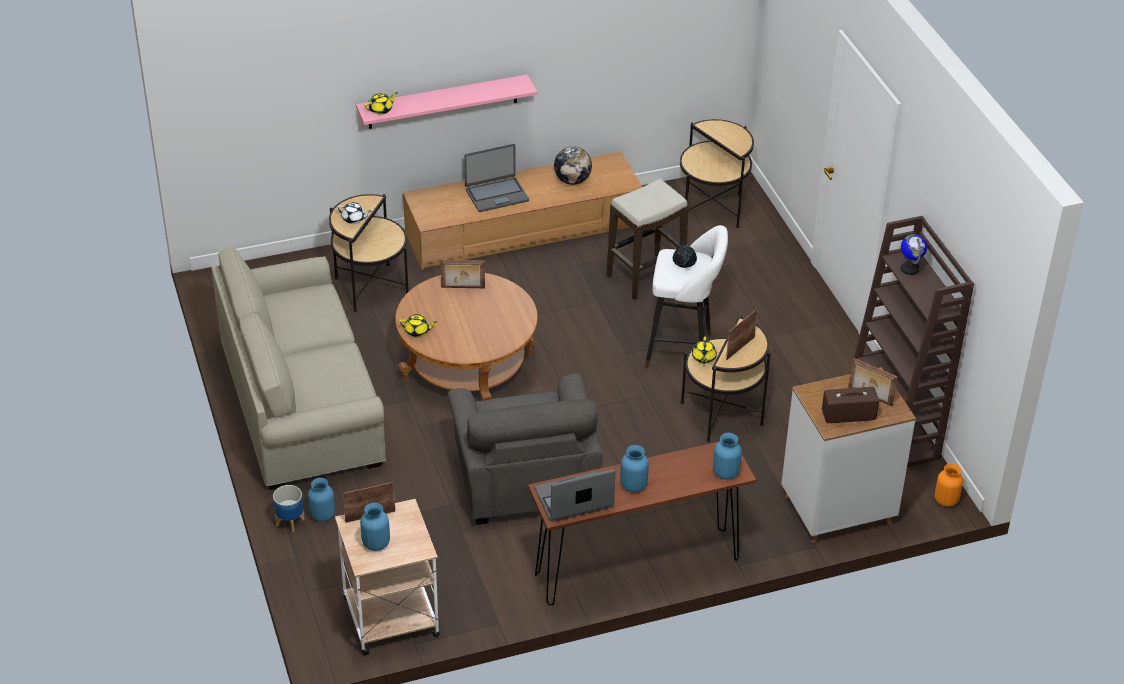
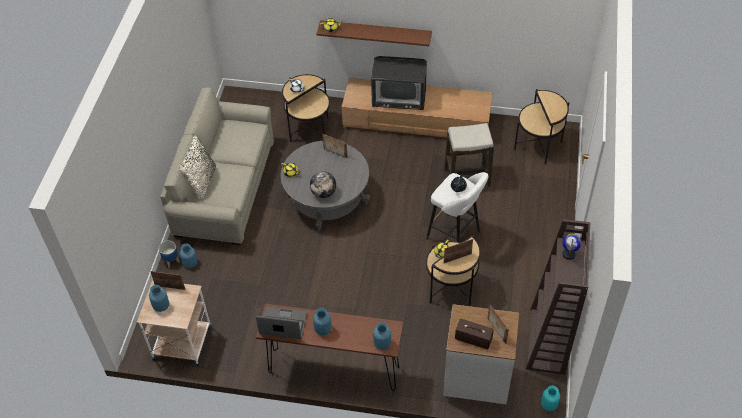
camera: 30 degrees right, 10 degrees up
pink shelf [356,75,537,129] -> brown shelf [316,20,432,46]
brown coffee table [395,273,538,401] -> grey coffee table [281,141,370,231]
grey armchair [448,373,603,525] -> none
laptop [464,144,529,212] -> television [371,56,427,110]
globe [554,146,592,185] -> globe moved to [310,171,336,198]
orange vase [935,463,963,507] -> turquoise vase [541,386,560,411]
none -> beige pillow [179,135,216,199]

